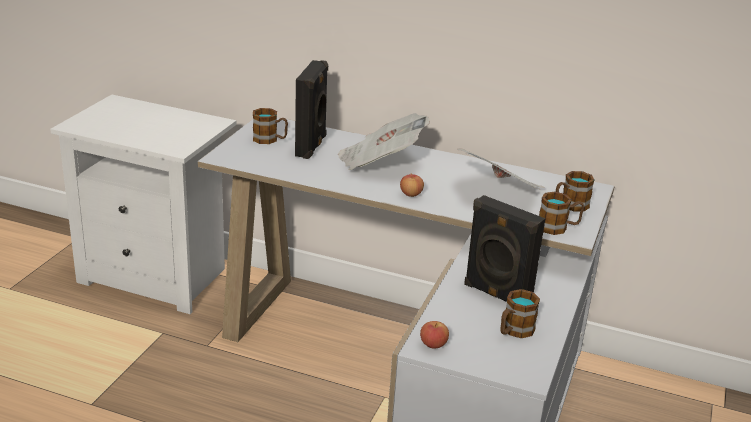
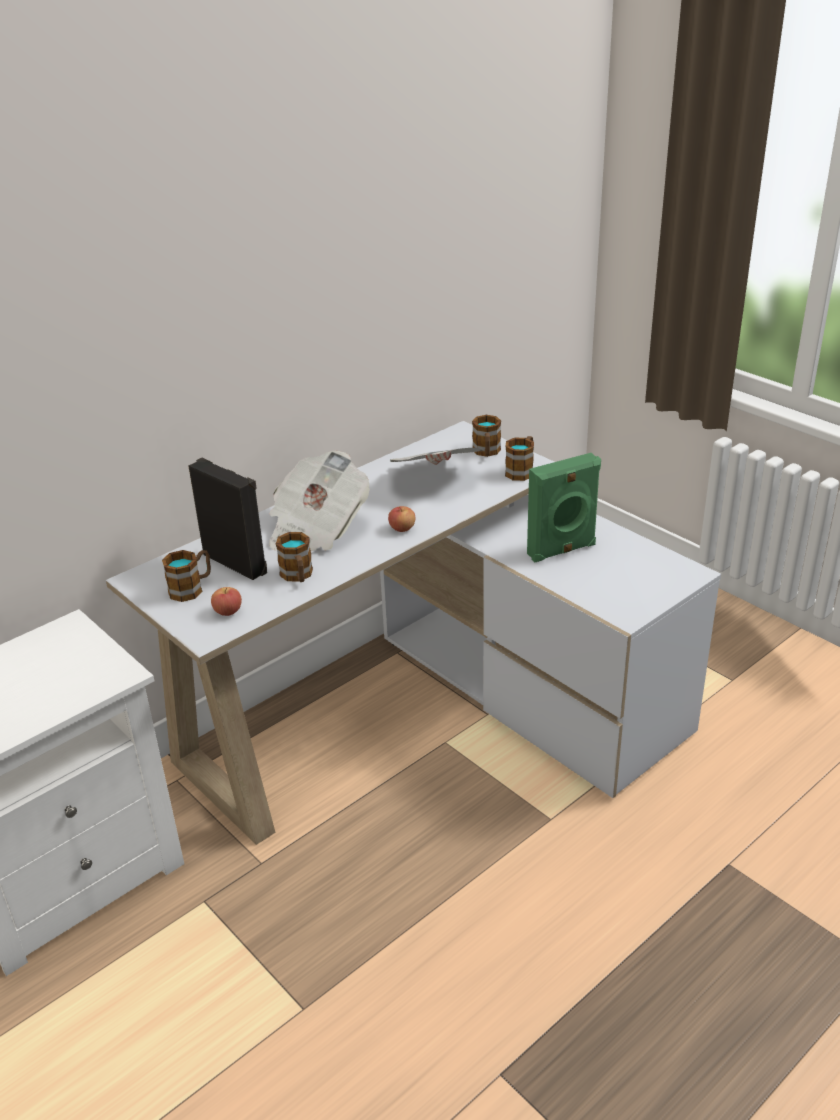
camera: 60 degrees left, 5 degrees up
apple [420,321,449,349] -> apple moved to [211,587,242,616]
black speaker [464,195,545,302] -> green speaker [527,453,601,563]
mug [500,289,540,338] -> mug moved to [276,532,313,582]

